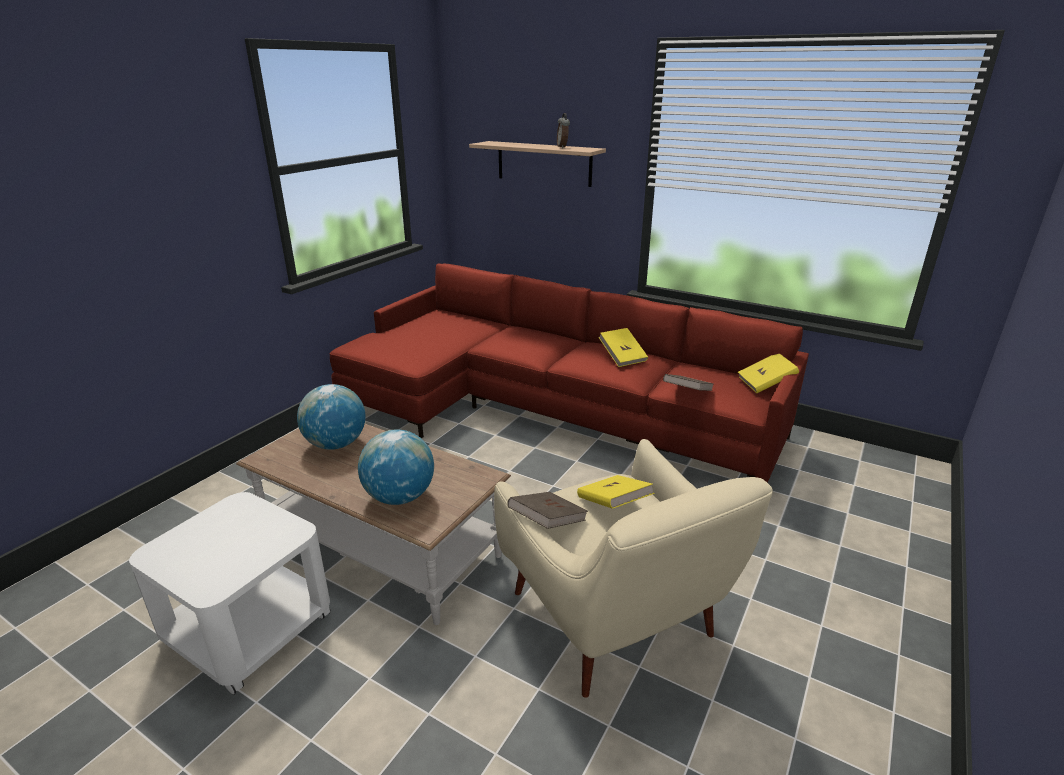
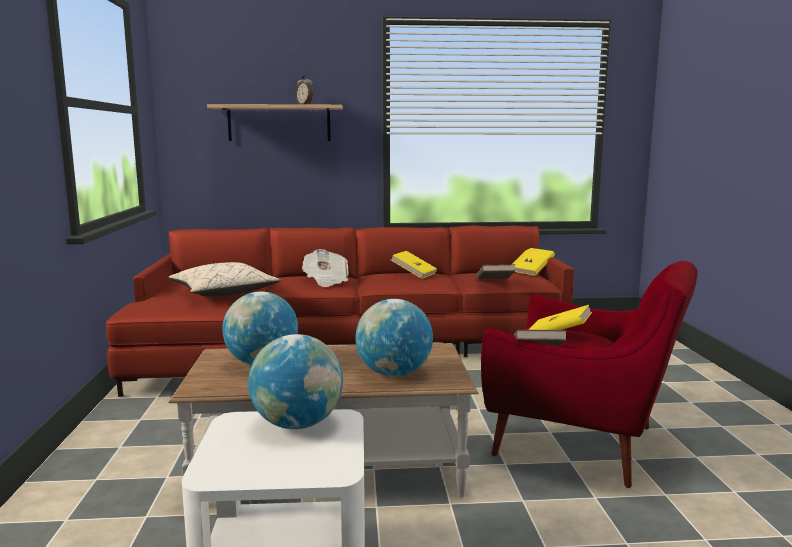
camera: 35 degrees left, 15 degrees down
beige armchair [494,439,773,698] -> red armchair [481,261,698,488]
none -> beige pillow [169,262,281,297]
none -> globe [248,334,343,429]
none -> newspaper [302,249,349,287]

